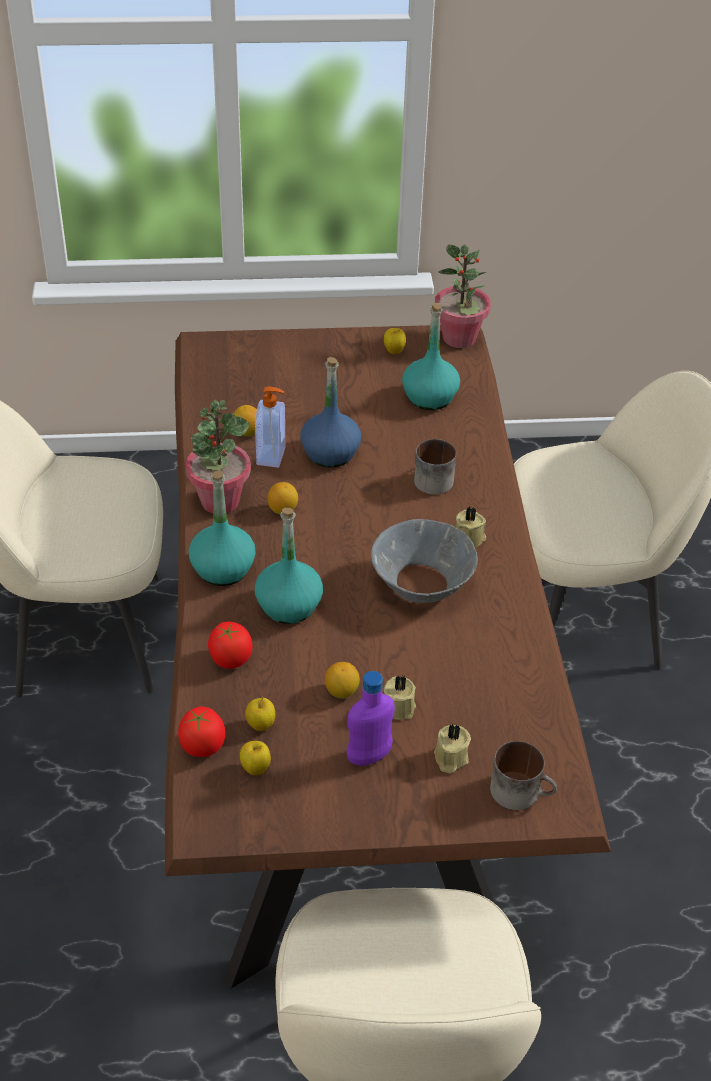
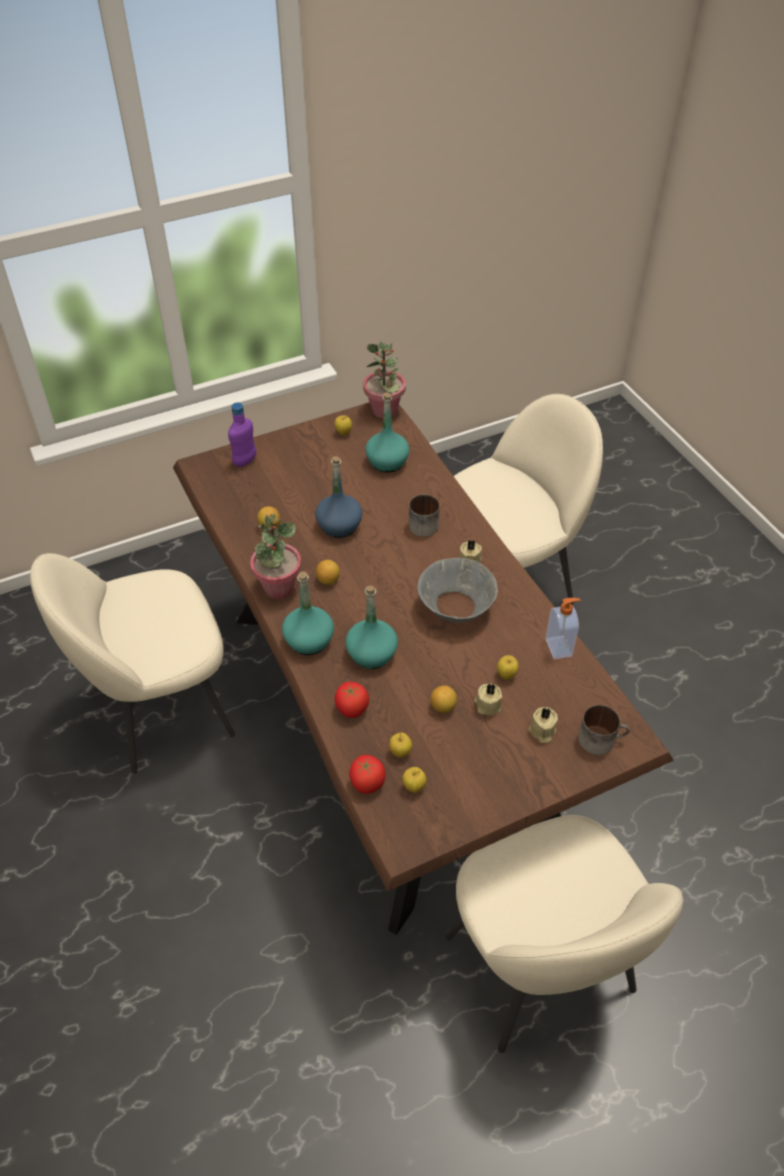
camera: 20 degrees left, 5 degrees up
soap dispenser [255,387,285,468] -> soap dispenser moved to [545,598,581,660]
purple bottle [347,671,395,766] -> purple bottle moved to [228,402,256,467]
none -> apple [497,655,519,679]

